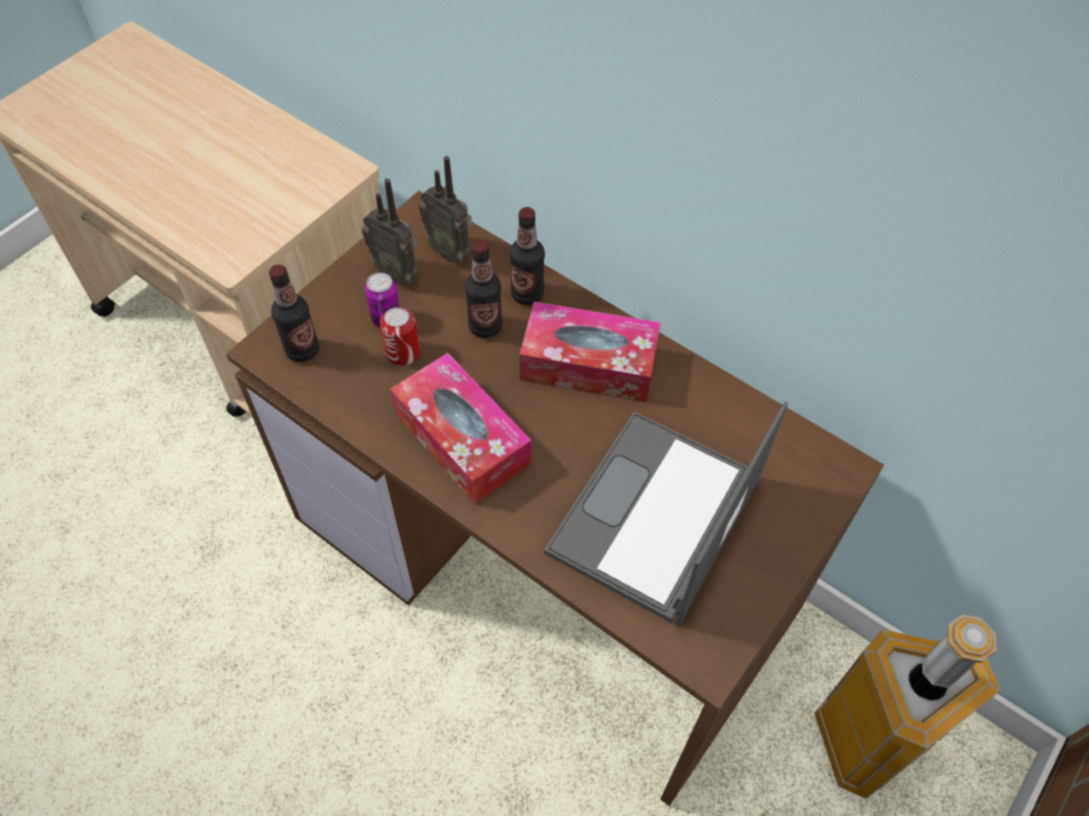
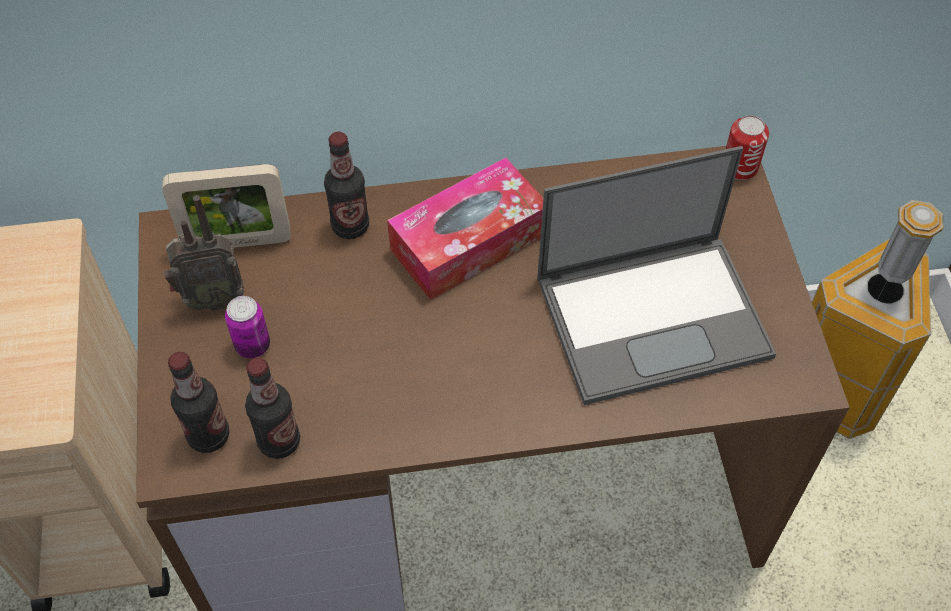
camera: 45 degrees left, 0 degrees up
can [380,307,420,366] -> can moved to [726,115,769,180]
tissue box [390,353,531,504] -> none
radio [419,156,472,263] -> picture frame [162,164,291,248]
bottle [465,240,503,338] -> bottle moved to [245,358,300,459]
laptop [544,401,788,627] -> laptop turned 90 degrees counterclockwise [537,146,776,405]

